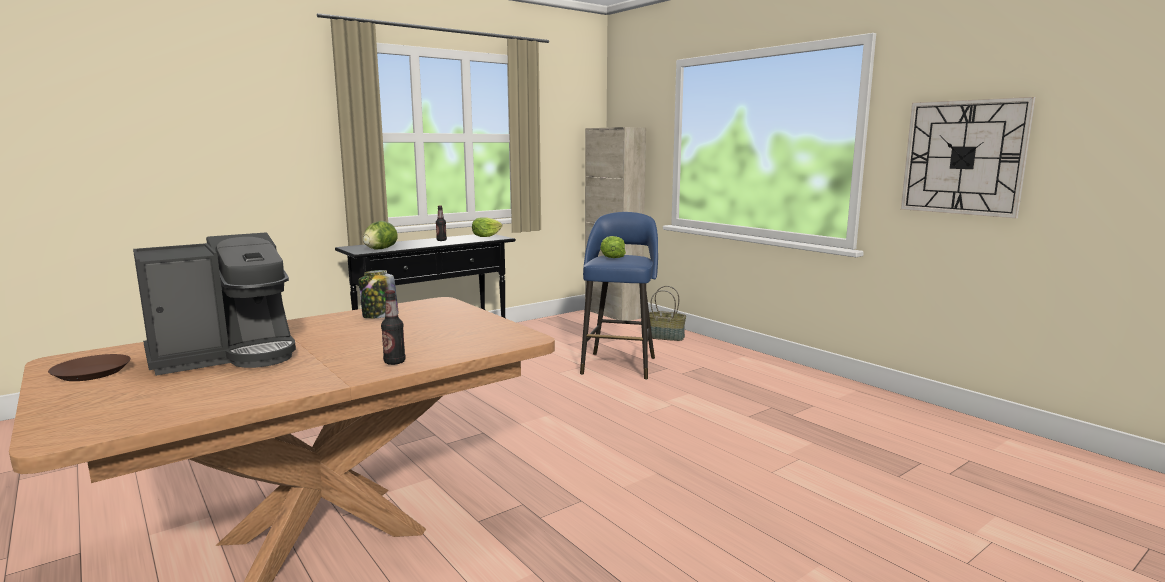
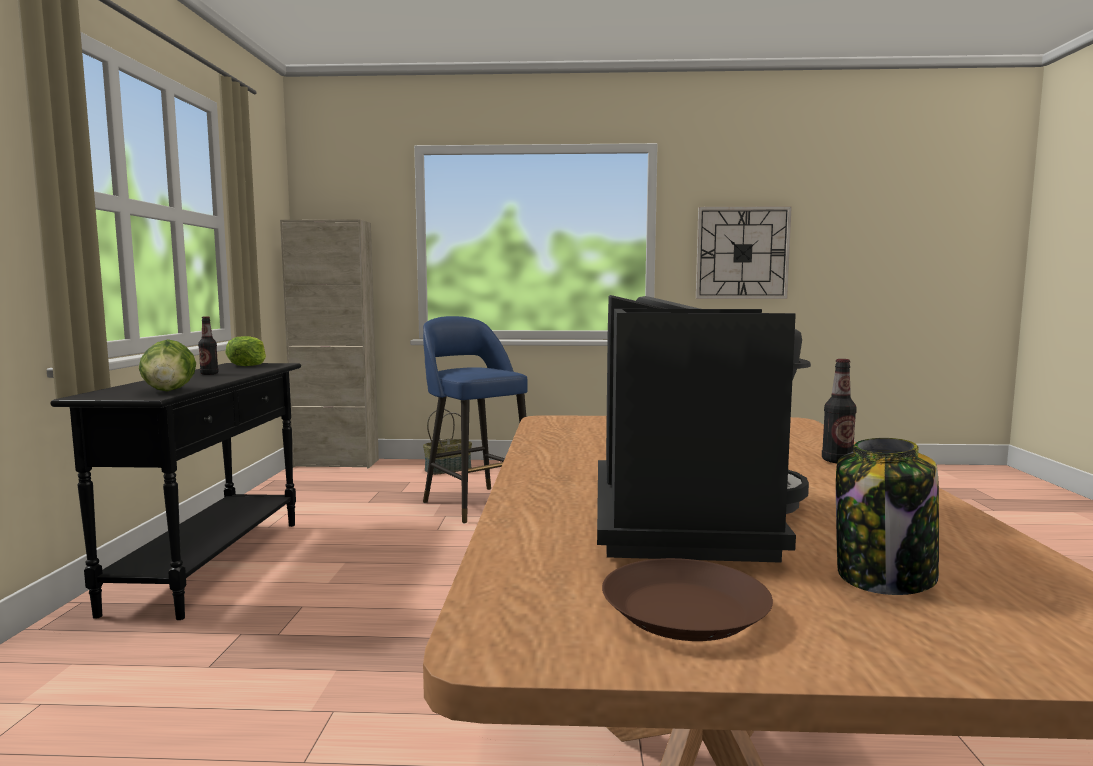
camera: 50 degrees left, 5 degrees down
jar [359,270,399,319] -> jar moved to [836,438,939,595]
lettuce [600,236,626,258] -> none

